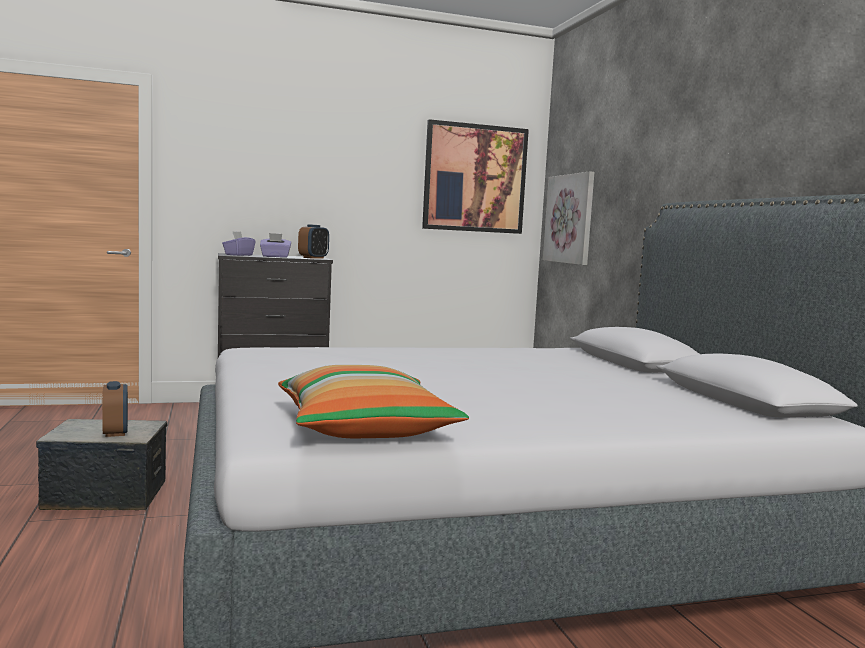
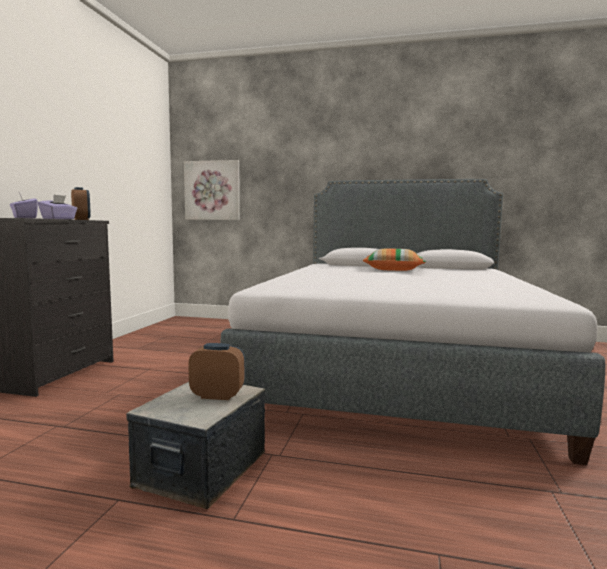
camera: 60 degrees left, 0 degrees up
pillow [278,365,469,438] -> pillow moved to [363,249,426,271]
picture [422,119,529,234] -> none

